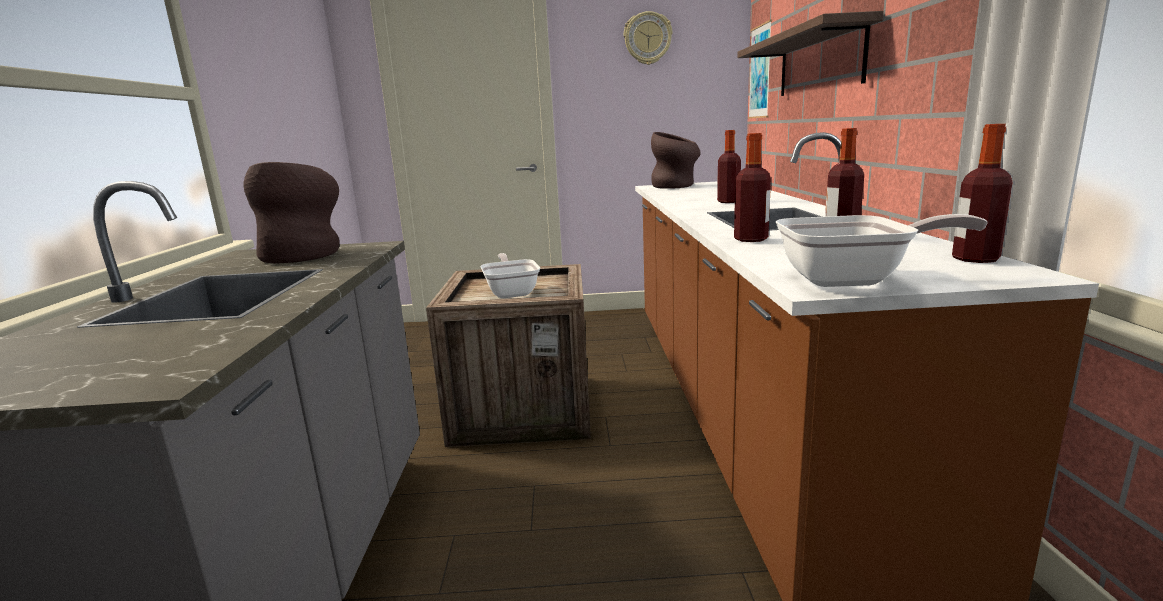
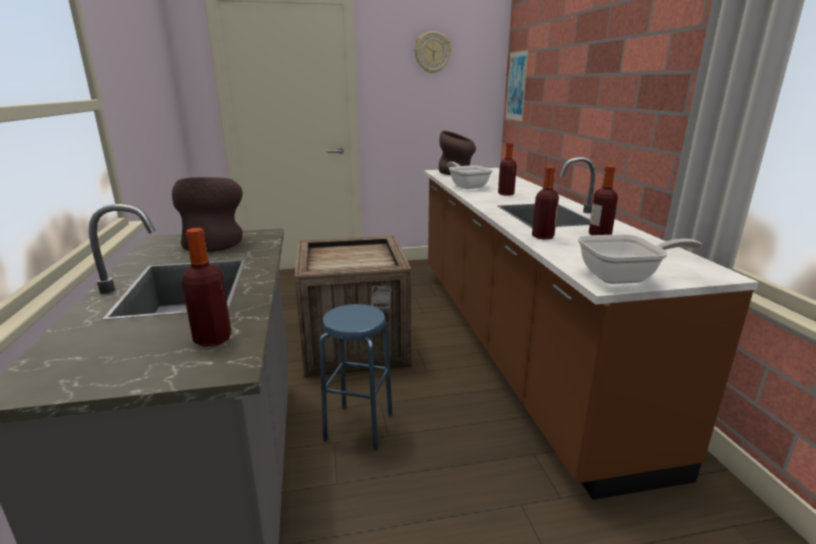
camera: 10 degrees left, 5 degrees up
frying pan [480,253,540,298] -> frying pan moved to [447,162,493,189]
shelf [737,11,884,96] -> none
bottle [952,124,1013,263] -> bottle moved to [182,228,231,347]
none -> blue stool [320,304,392,450]

